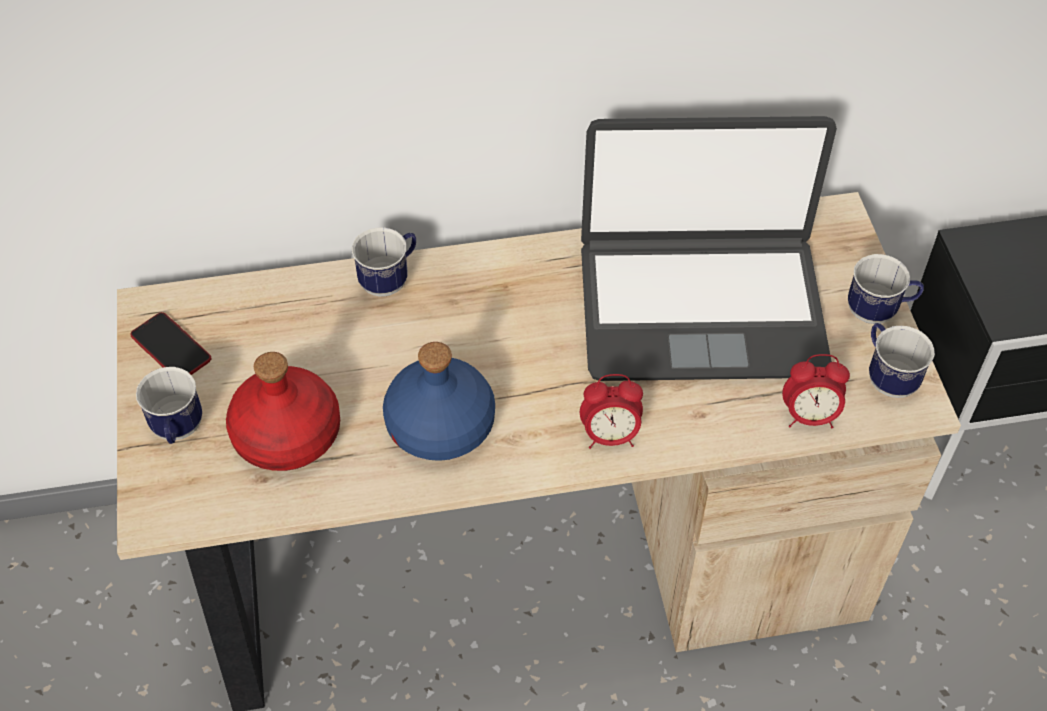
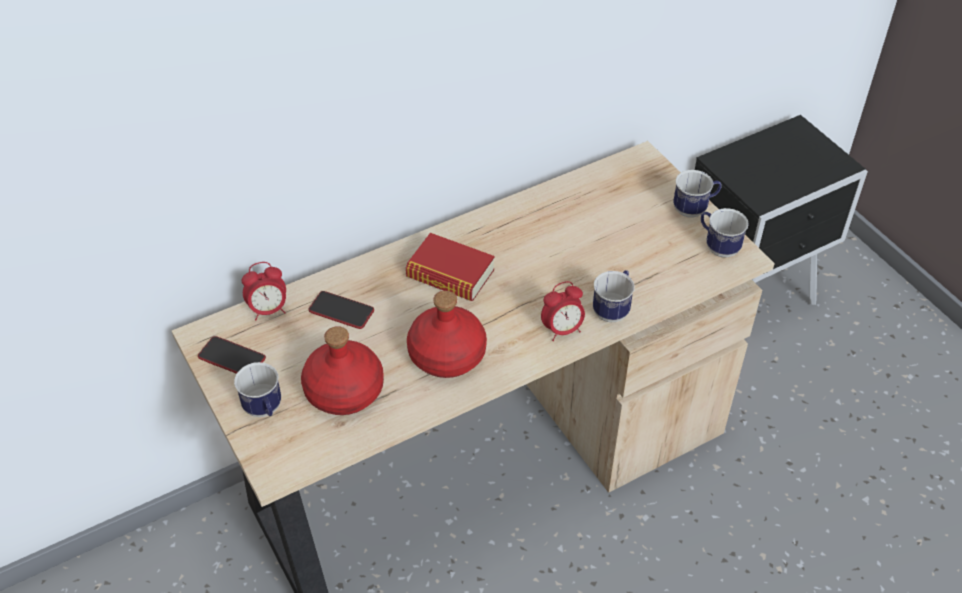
camera: 20 degrees left, 5 degrees down
mug [352,227,416,297] -> mug moved to [593,270,635,322]
blue bottle [383,342,495,461] -> red bottle [407,290,487,378]
laptop [581,116,837,381] -> none
alarm clock [782,354,850,428] -> alarm clock moved to [242,262,286,320]
none -> phone [308,291,374,329]
none -> book [406,233,495,301]

